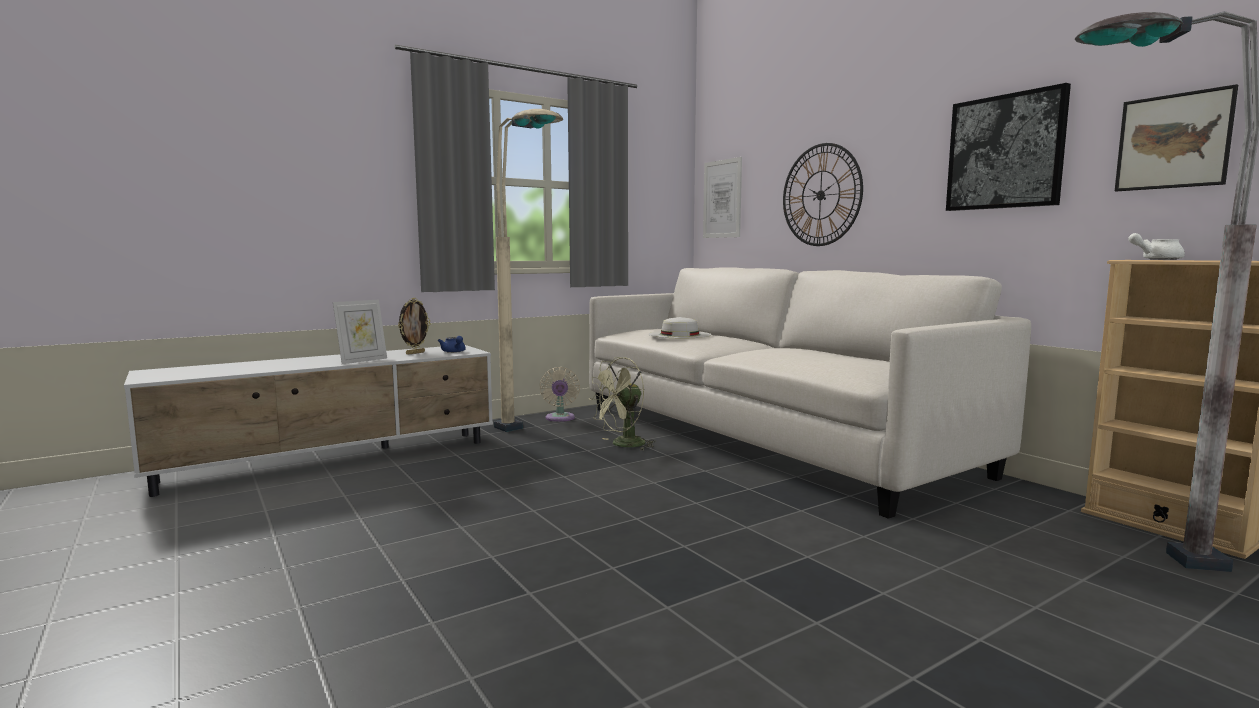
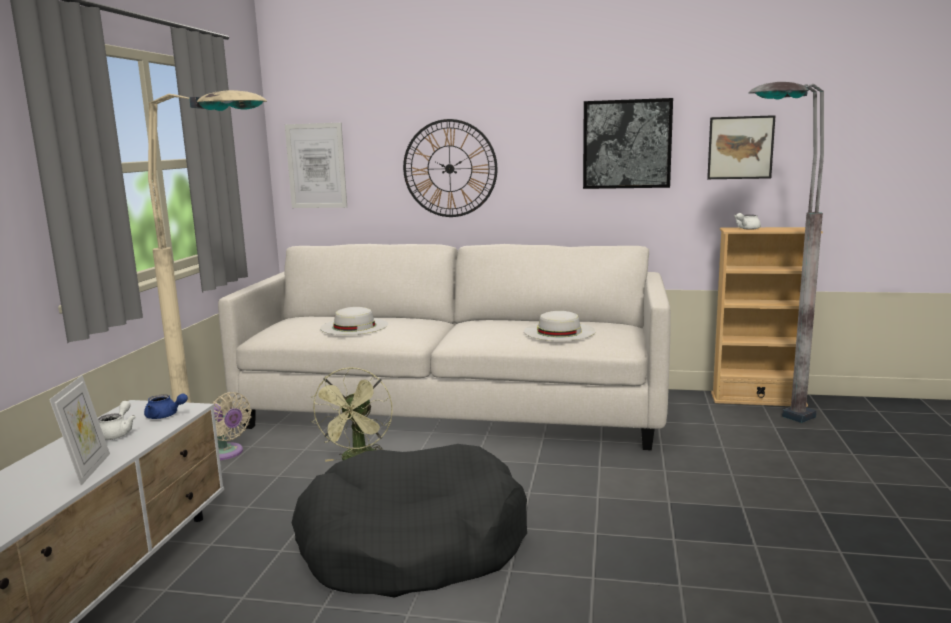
camera: 45 degrees left, 5 degrees up
picture frame [398,298,431,355] -> white teapot [98,401,136,440]
none -> black dog bed [292,444,527,598]
none -> white hat [524,311,595,341]

